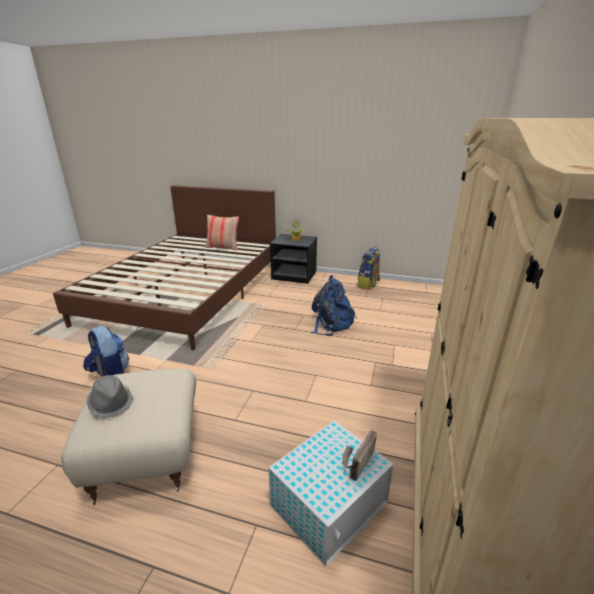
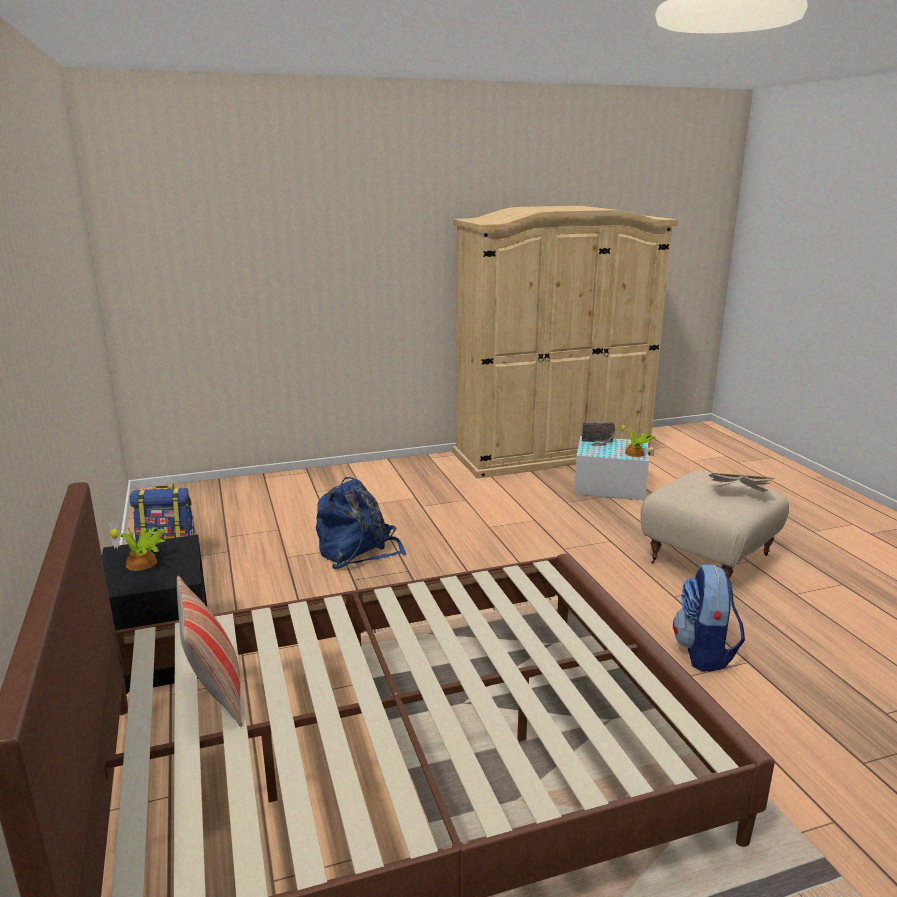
camera: 125 degrees left, 5 degrees down
grey hat [87,375,133,418] -> book [709,473,775,492]
none -> potted plant [621,419,656,457]

